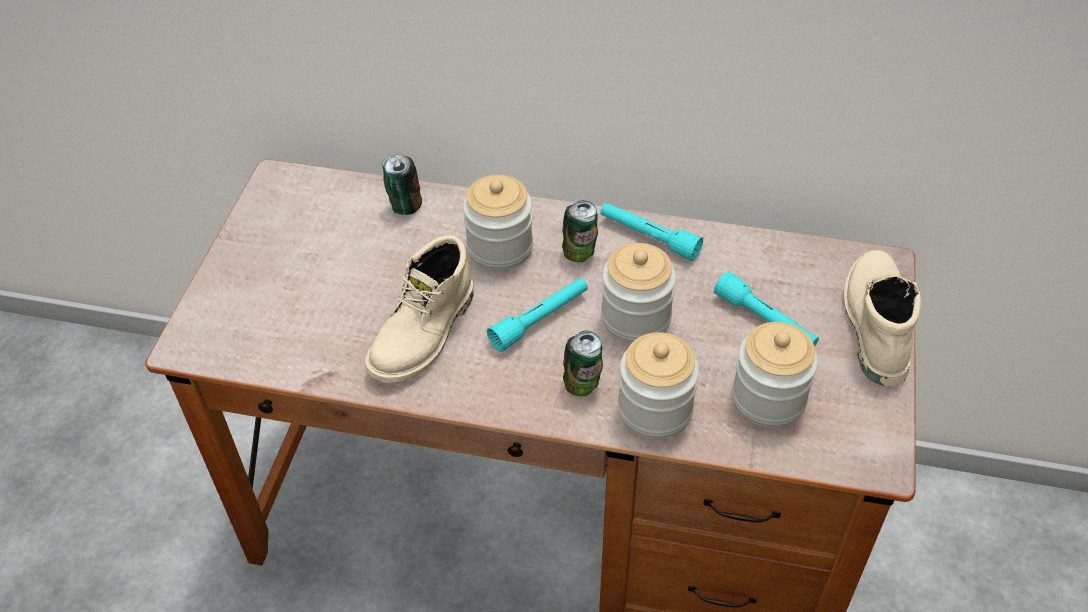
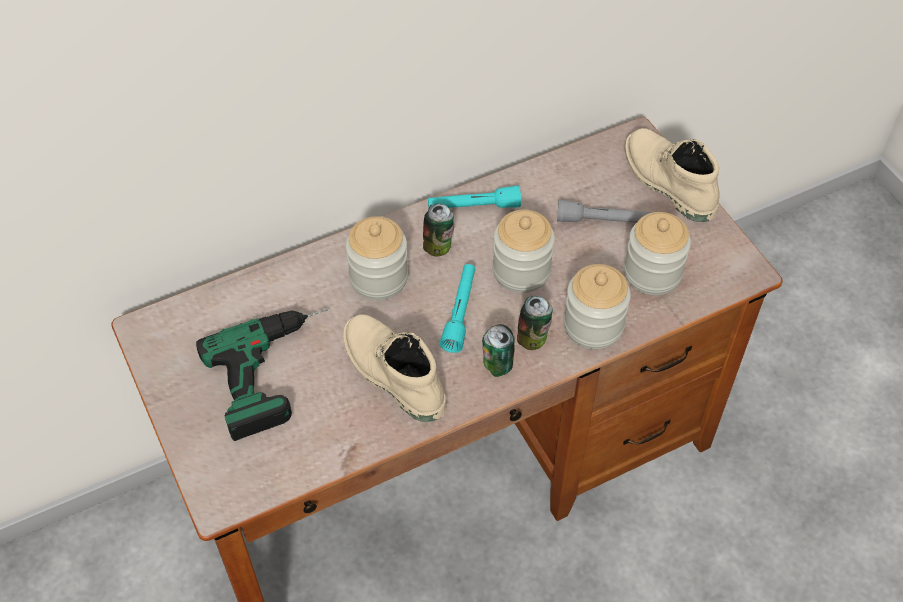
camera: 40 degrees left, 5 degrees up
beige boot [365,235,474,383] -> beige boot turned 150 degrees clockwise [343,314,447,422]
can [382,154,422,215] -> can moved to [482,324,515,377]
turquoise flashlight [714,271,819,347] -> grey flashlight [557,200,651,223]
none -> power drill [196,308,330,441]

